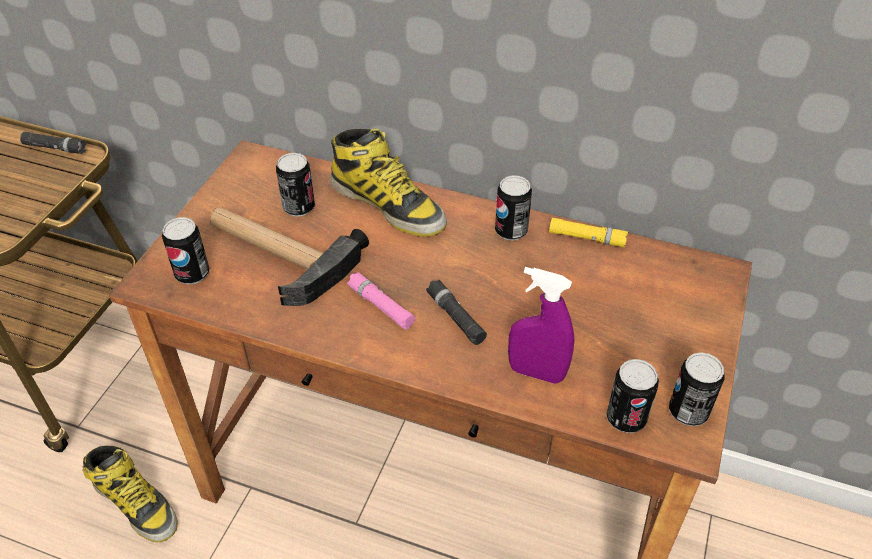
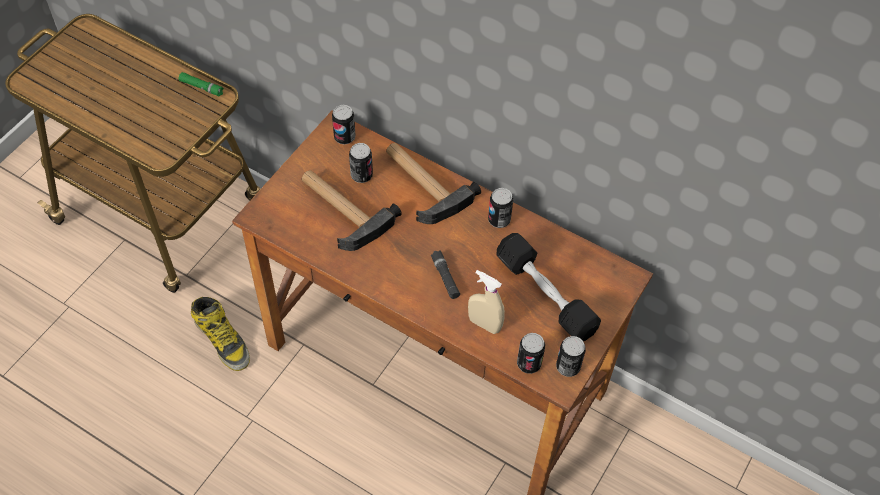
camera: 10 degrees right, 10 degrees up
black flashlight [20,132,87,154] -> green flashlight [179,72,224,97]
can [162,217,210,284] -> can moved to [332,105,356,144]
boot [331,128,447,237] -> hammer [386,143,481,224]
pink flashlight [347,272,415,329] -> none
purple spray bottle [508,267,574,384] -> beige spray bottle [468,270,505,334]
yellow flashlight [549,218,628,248] -> none
none -> black dumbbell [497,233,601,341]

